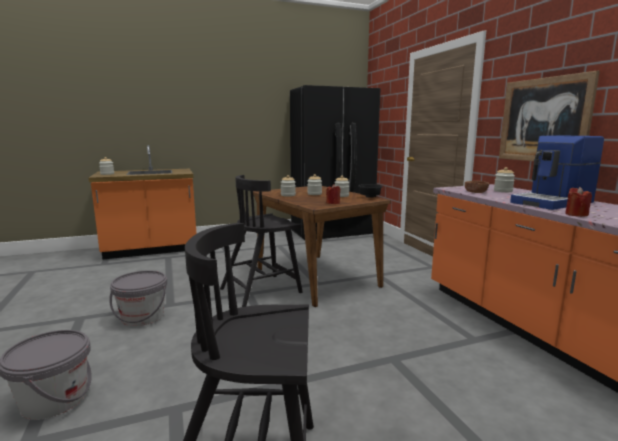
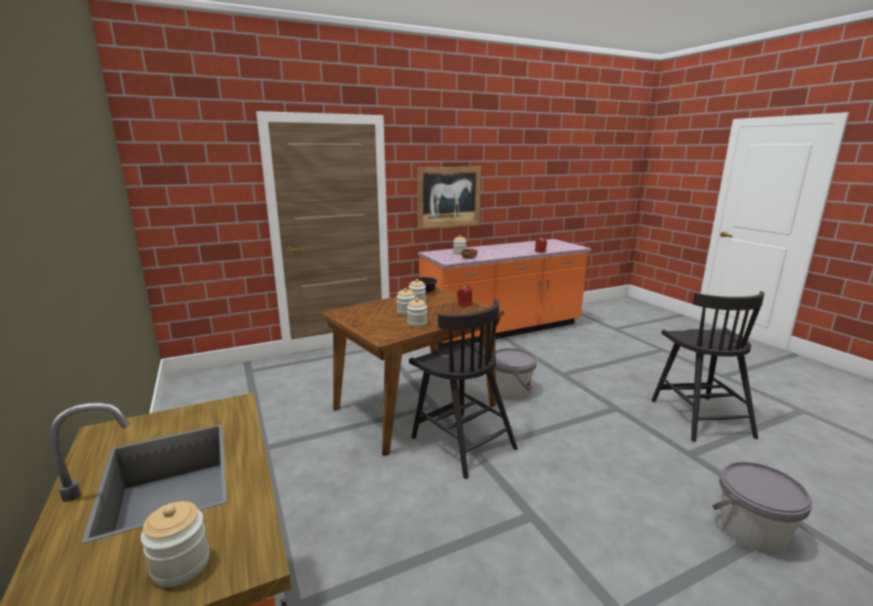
camera: 95 degrees left, 5 degrees up
grey bucket [109,270,167,326] -> grey bucket moved to [496,348,537,399]
black fridge [290,85,381,240] -> none
coffee machine [510,135,604,210] -> none

